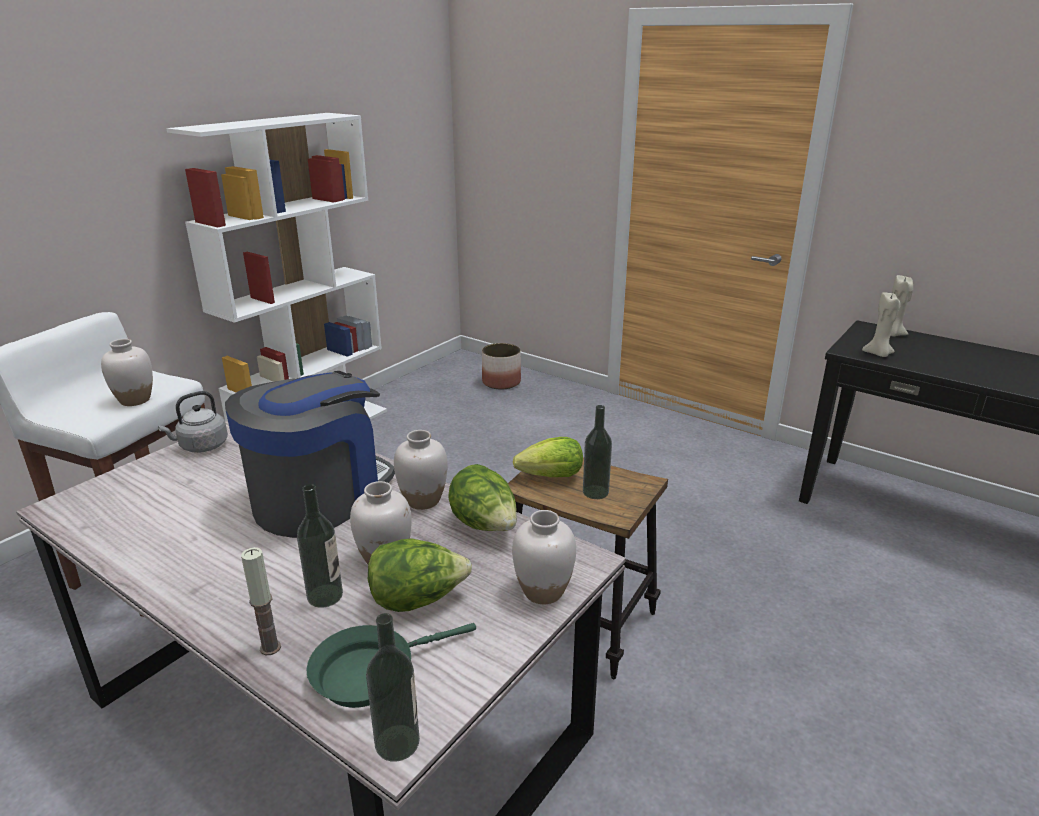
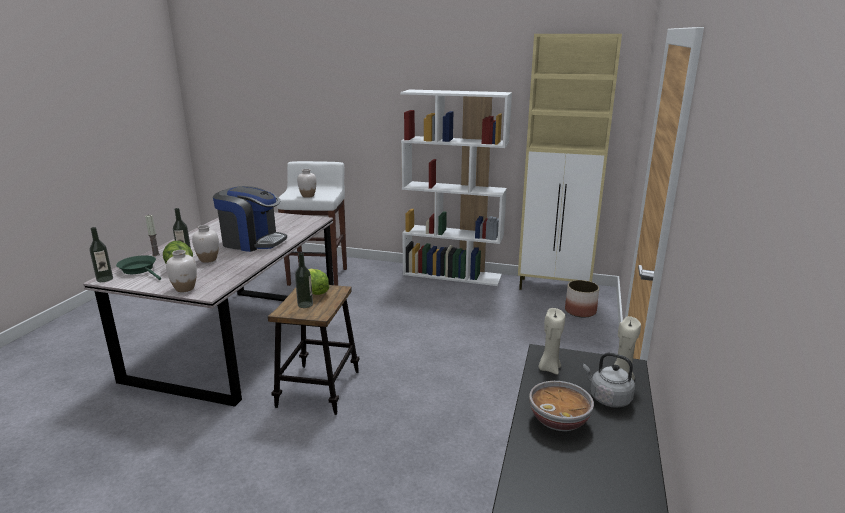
camera: 70 degrees right, 5 degrees down
grey kettle [158,391,228,453] -> grey kettle moved to [583,352,635,408]
white vase [394,430,448,510] -> none
lettuce [448,464,517,531] -> none
none -> beige cabinet [518,34,622,290]
none -> bowl [529,381,594,431]

